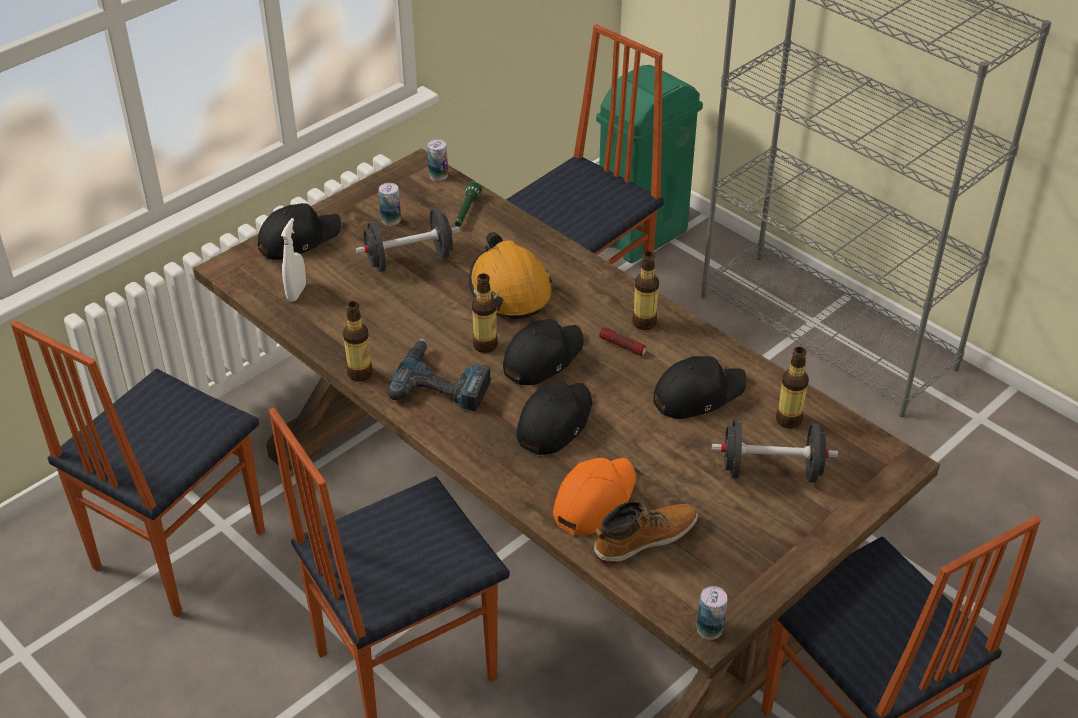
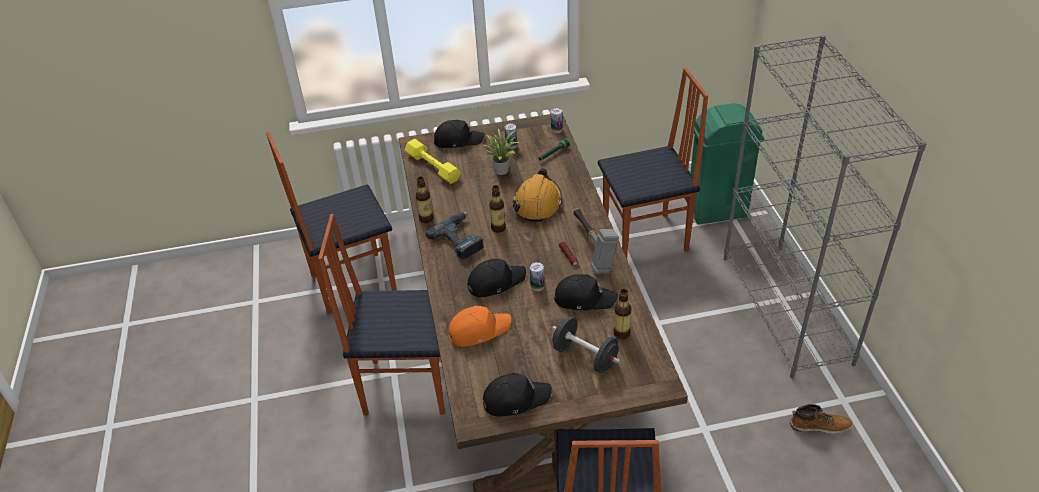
camera: 35 degrees right, 0 degrees up
white spray bottle [281,218,306,302] -> yellow dumbbell [405,139,461,184]
black dumbbell [356,208,460,272] -> potted plant [484,129,520,175]
black cap [503,319,584,385] -> black cap moved to [483,373,552,417]
boot [594,501,698,564] -> boot moved to [790,404,852,434]
bottle [632,251,659,330] -> hammer [573,208,619,274]
can [697,586,727,640] -> can moved to [530,262,545,291]

